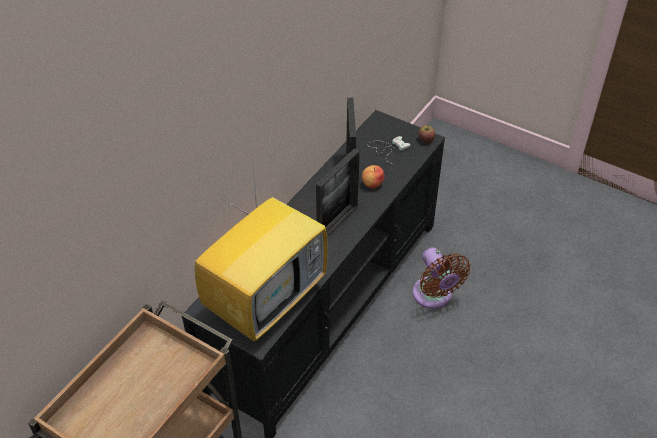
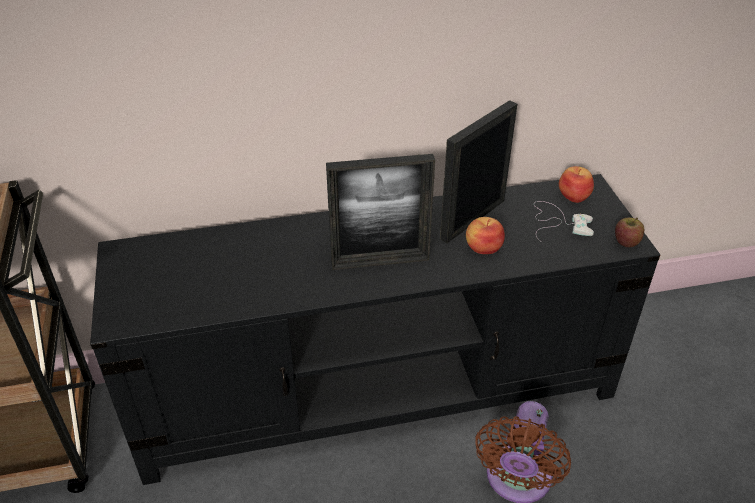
camera: 45 degrees right, 5 degrees down
television [195,159,328,341] -> none
none -> apple [559,166,594,203]

